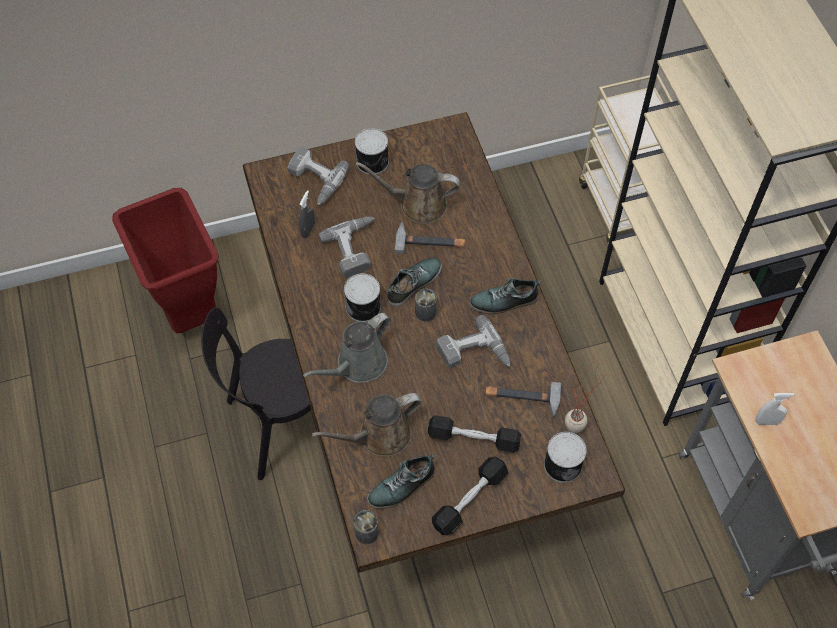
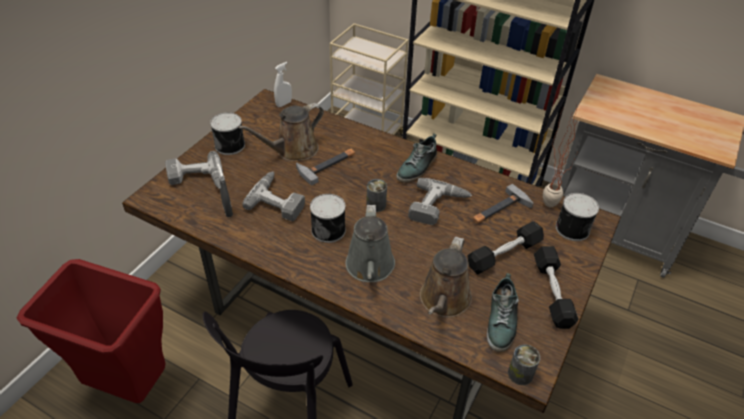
camera: 45 degrees left, 15 degrees down
shoe [387,258,442,307] -> none
white spray bottle [755,393,794,425] -> white spray bottle moved to [274,62,292,107]

